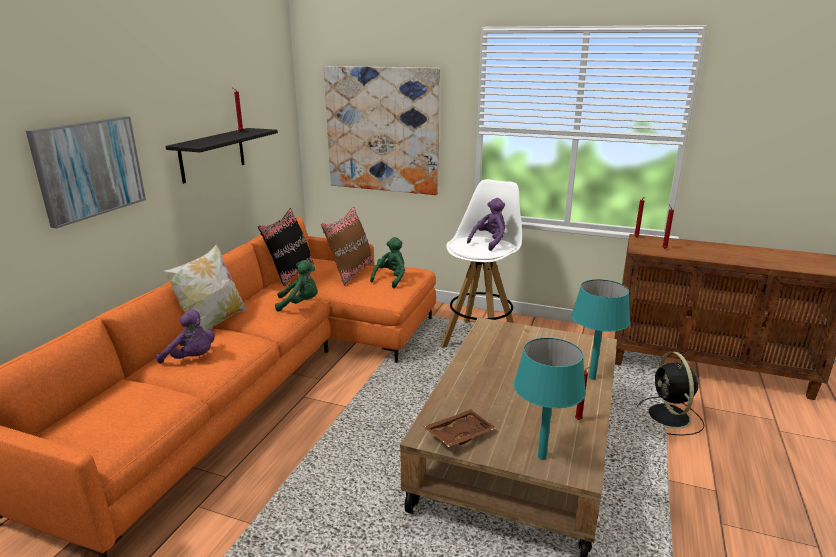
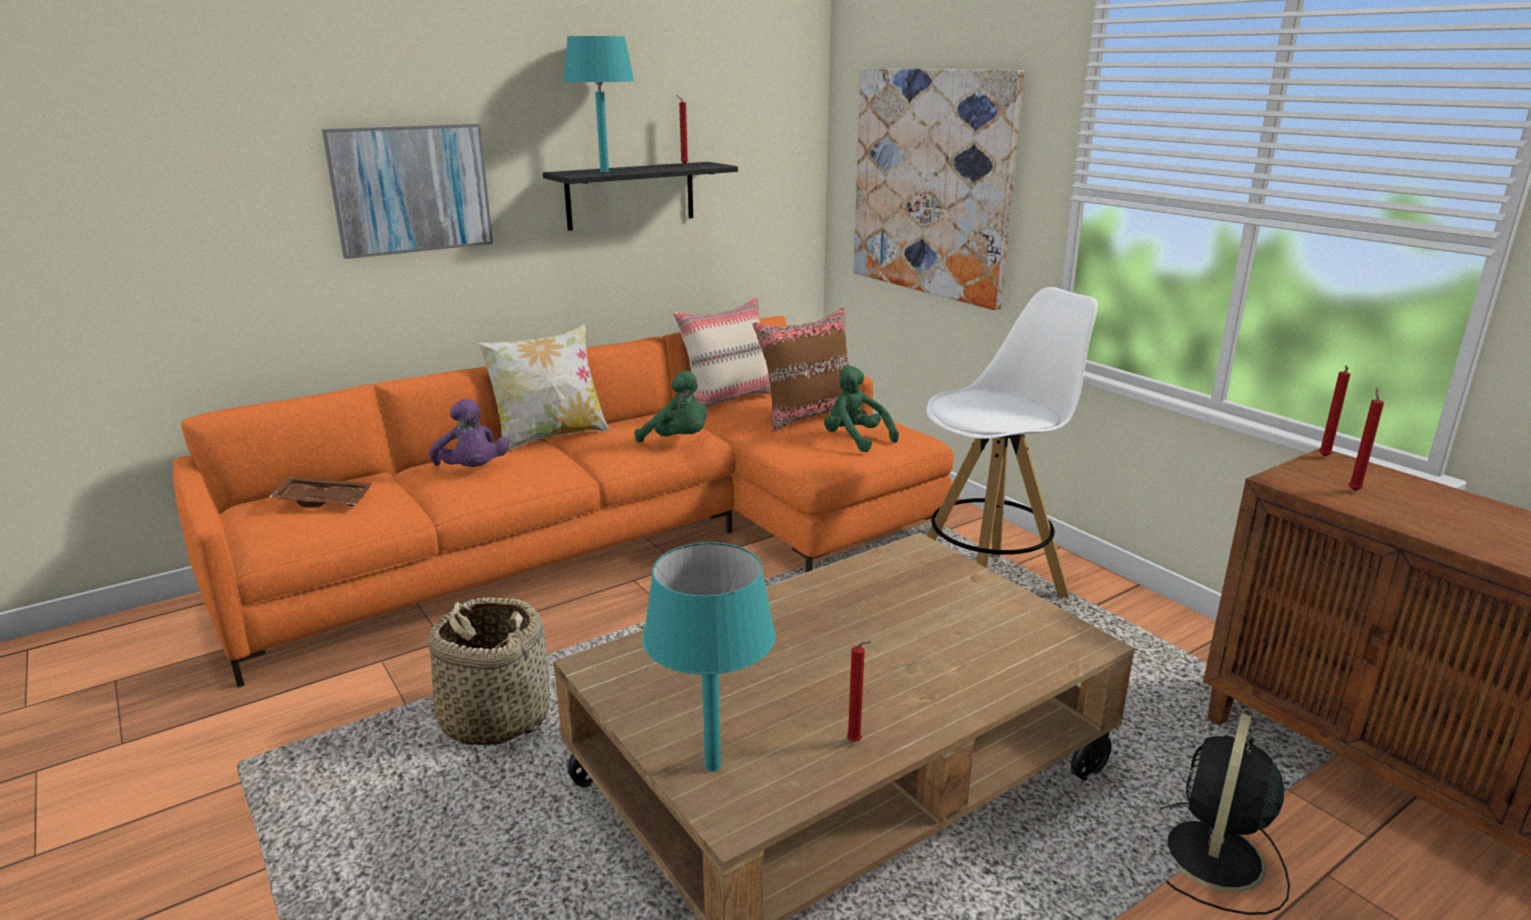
camera: 35 degrees right, 0 degrees up
black pillow [258,208,314,287] -> beige pillow [673,297,771,409]
green plush toy [370,237,405,288] -> green plush toy turned 105 degrees counterclockwise [824,366,899,452]
brown tray [423,409,496,447] -> brown tray moved to [269,476,372,508]
purple plush toy [467,198,505,251] -> none
turquoise table lamp [571,279,630,380] -> turquoise table lamp moved to [563,36,634,172]
none -> basket [429,597,550,746]

